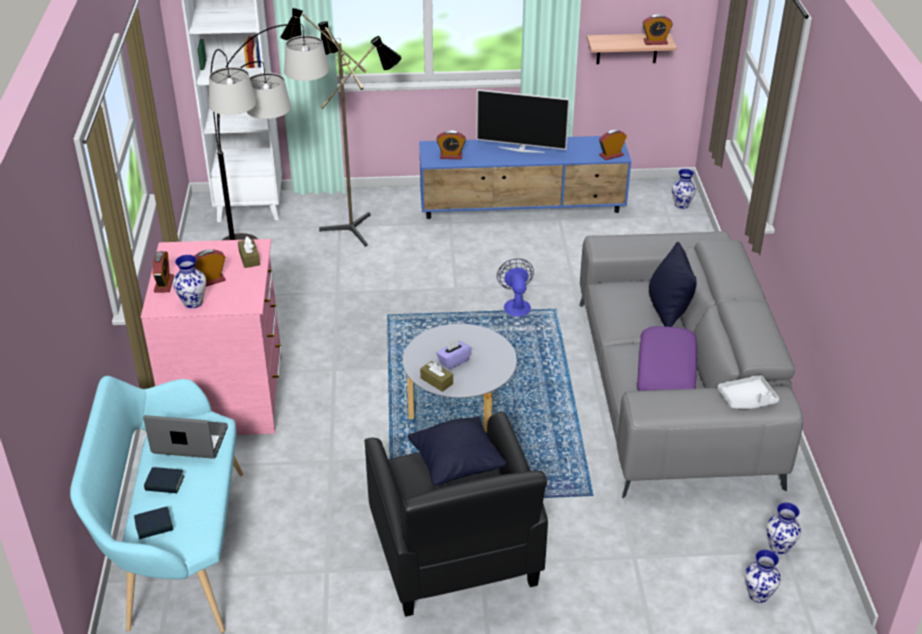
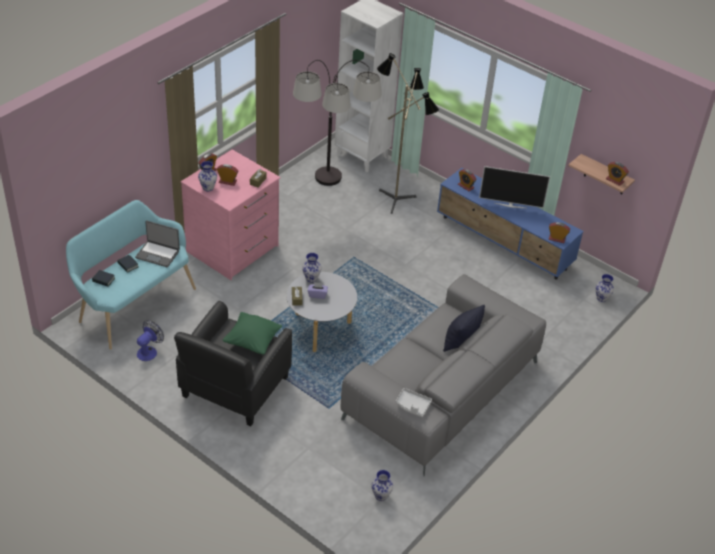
camera: 40 degrees right, 5 degrees up
laptop [143,415,228,459] -> laptop turned 150 degrees clockwise [135,220,180,267]
black pillow [408,416,507,485] -> green pillow [223,312,282,355]
television [476,89,570,153] -> television turned 45 degrees counterclockwise [479,166,550,208]
fan [497,258,534,317] -> fan moved to [137,320,164,361]
purple pillow [637,326,697,391] -> none
vase [745,550,781,603] -> vase moved to [302,253,321,283]

